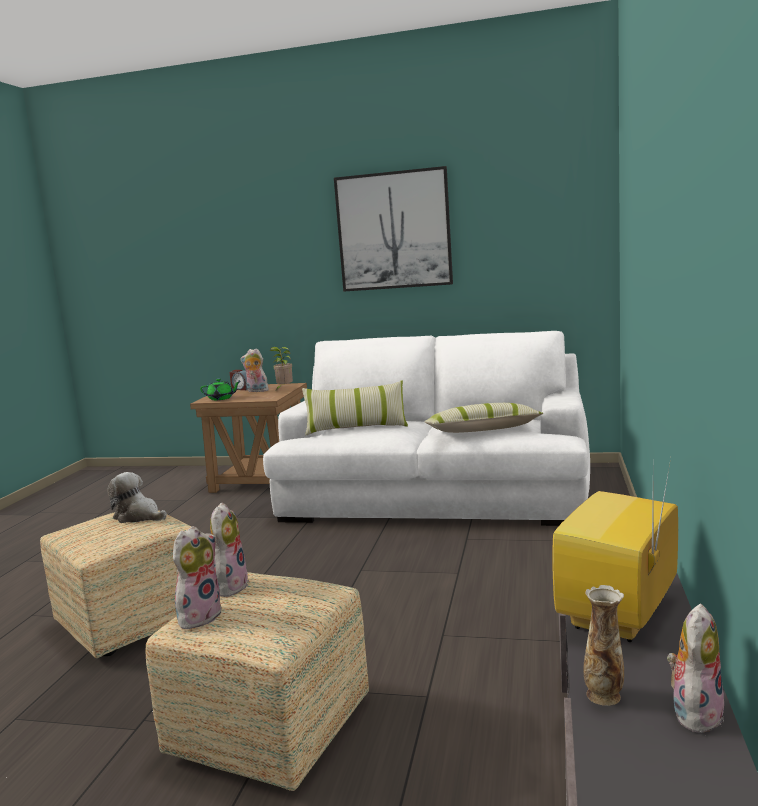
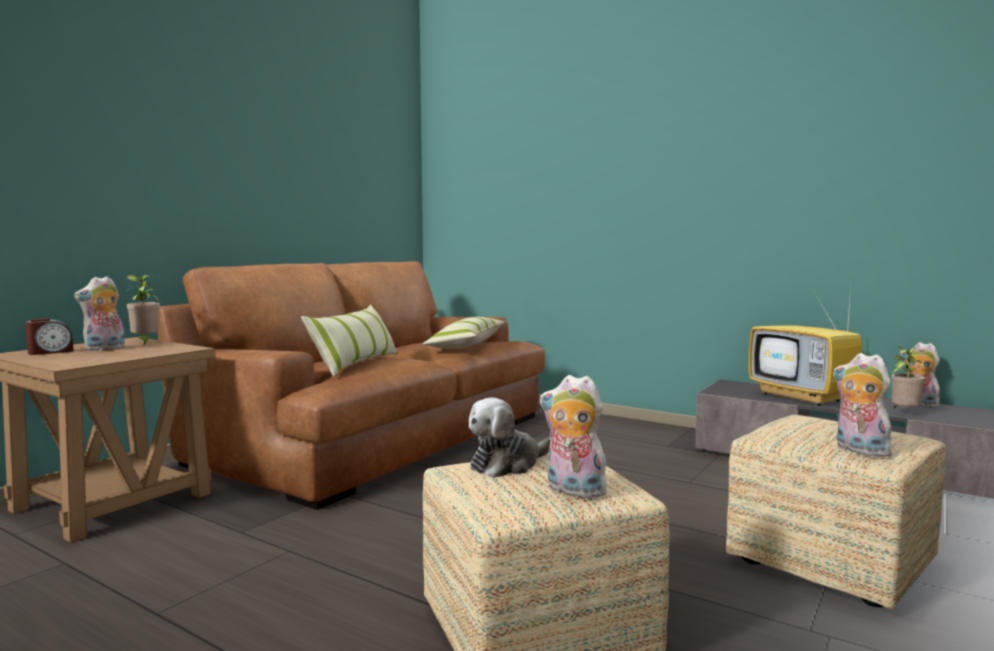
camera: 70 degrees left, 5 degrees down
green teapot [200,379,240,400] -> none
plush toy [210,502,249,597] -> plush toy moved to [540,375,607,498]
white sofa [263,331,590,526] -> brown sofa [158,261,545,510]
picture [334,166,453,292] -> none
vase [583,585,624,706] -> potted plant [891,346,925,409]

